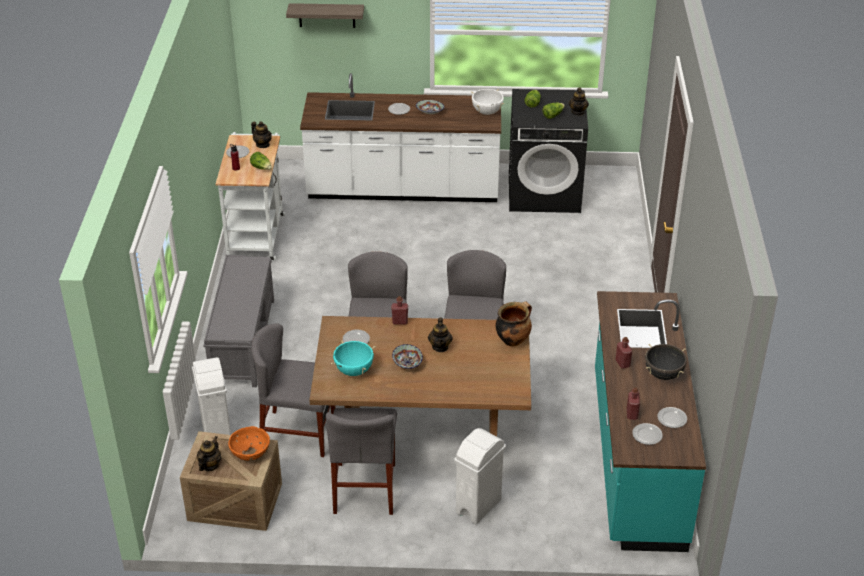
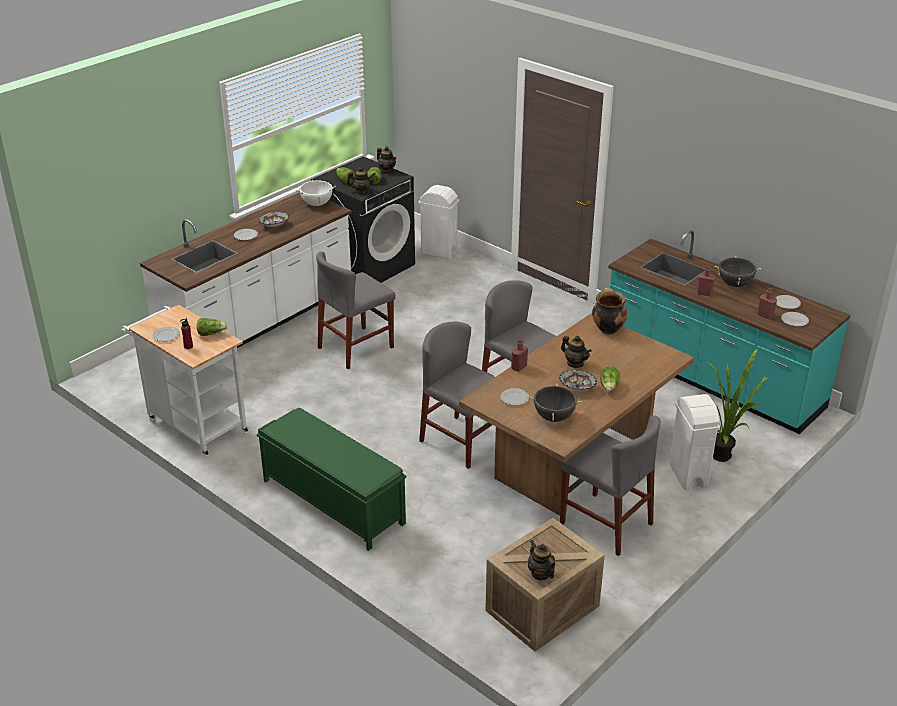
camera: 50 degrees left, 5 degrees down
white trash can [192,357,231,435] -> white trash can moved to [419,185,459,260]
grey bench [203,255,274,387] -> green bench [257,408,407,551]
orange bowl [228,426,270,461] -> none
teapot [251,121,272,148] -> teapot moved to [346,167,376,194]
grey chair [251,323,336,457] -> grey chair moved to [316,251,396,369]
shelf [286,3,364,28] -> none
turquoise cooking pot [331,340,376,376] -> black cooking pot [529,384,582,422]
none -> lettuce [600,366,620,391]
none -> potted plant [709,348,769,462]

